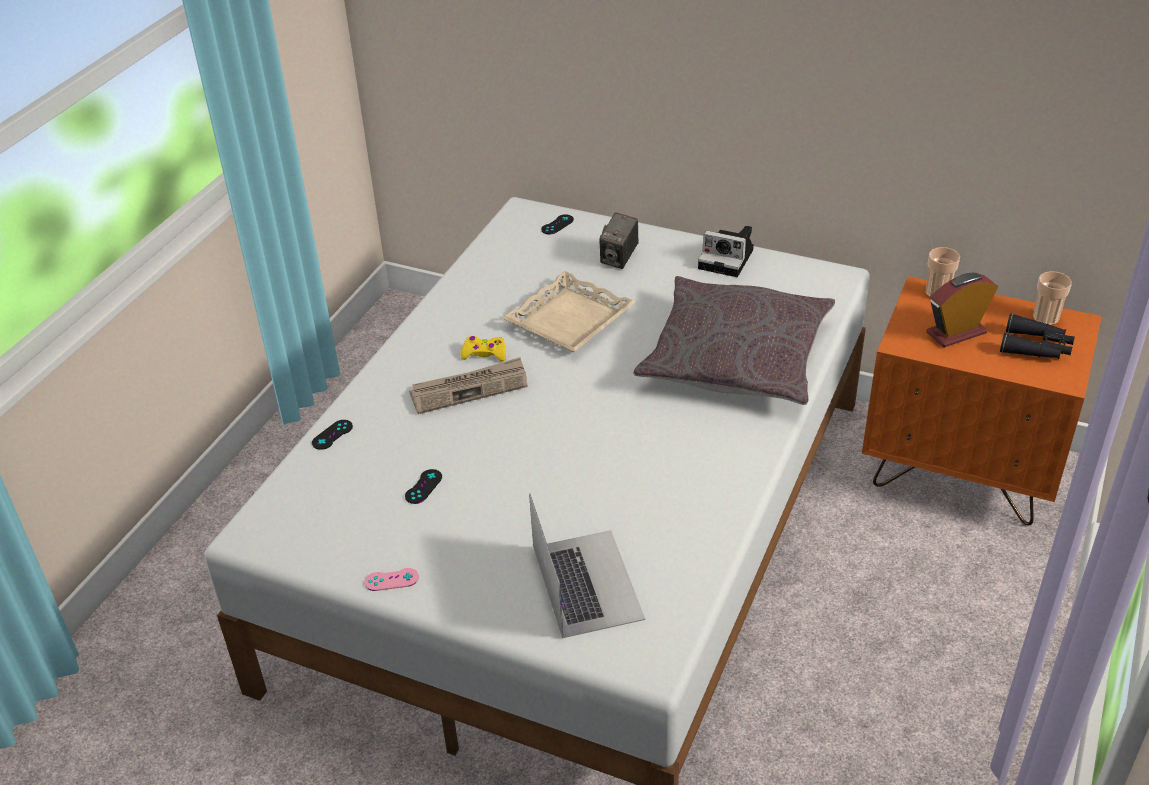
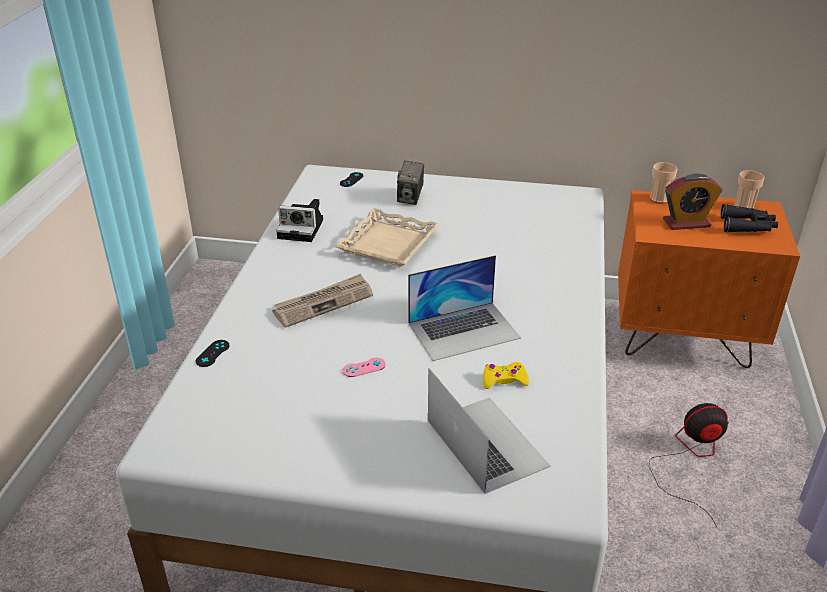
camera: 15 degrees left, 5 degrees down
pink game controller [364,568,419,591] -> pink game controller moved to [342,358,386,377]
black game controller [405,469,442,504] -> none
yellow game controller [460,336,506,361] -> yellow game controller moved to [483,362,529,389]
grey pillow [634,276,835,405] -> none
camera [698,226,754,277] -> camera moved to [276,199,323,242]
alarm clock [926,273,998,348] -> alarm clock turned 150 degrees counterclockwise [663,173,723,230]
none -> laptop [408,255,521,361]
none -> fan [649,403,729,527]

